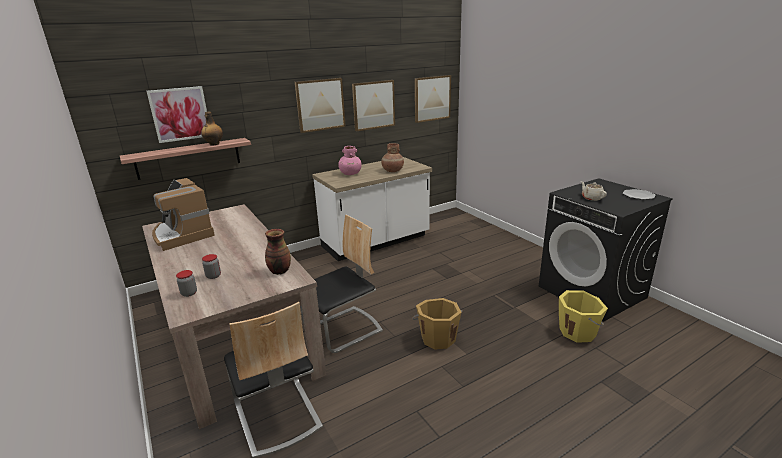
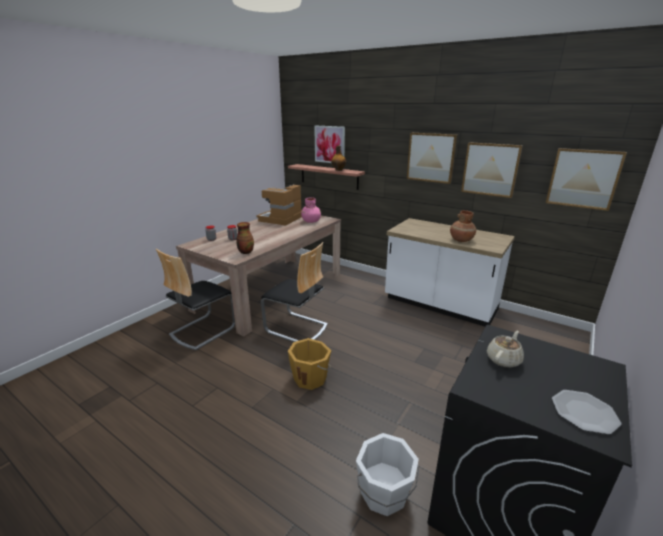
camera: 65 degrees right, 0 degrees up
pink vase [338,146,362,175] -> pink vase moved to [301,197,321,223]
yellow bucket [559,290,608,343] -> white bucket [356,433,419,516]

